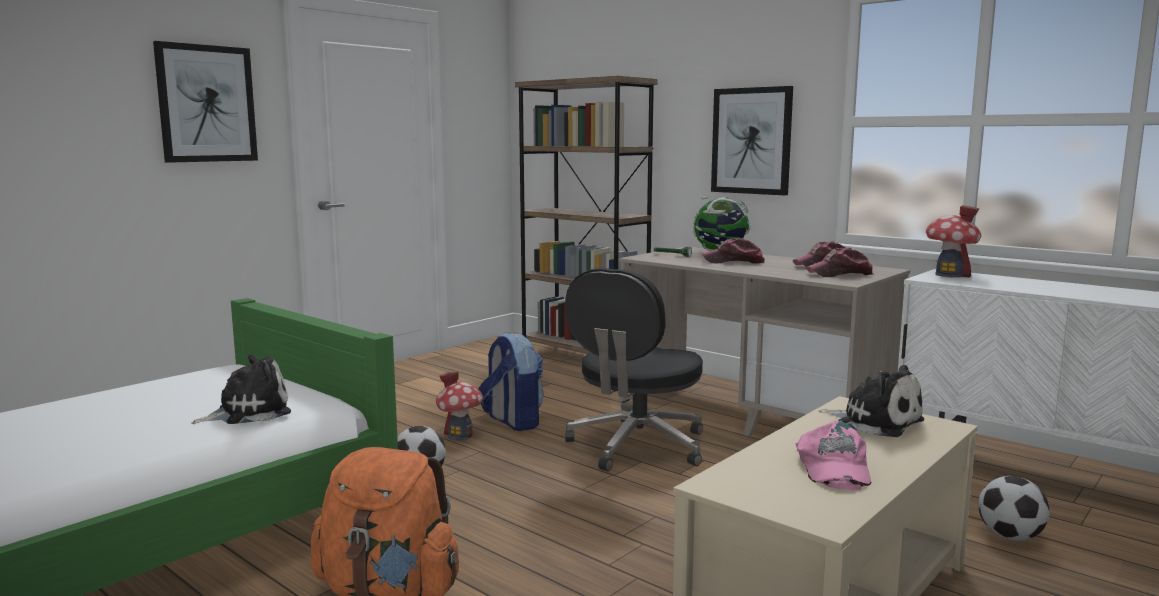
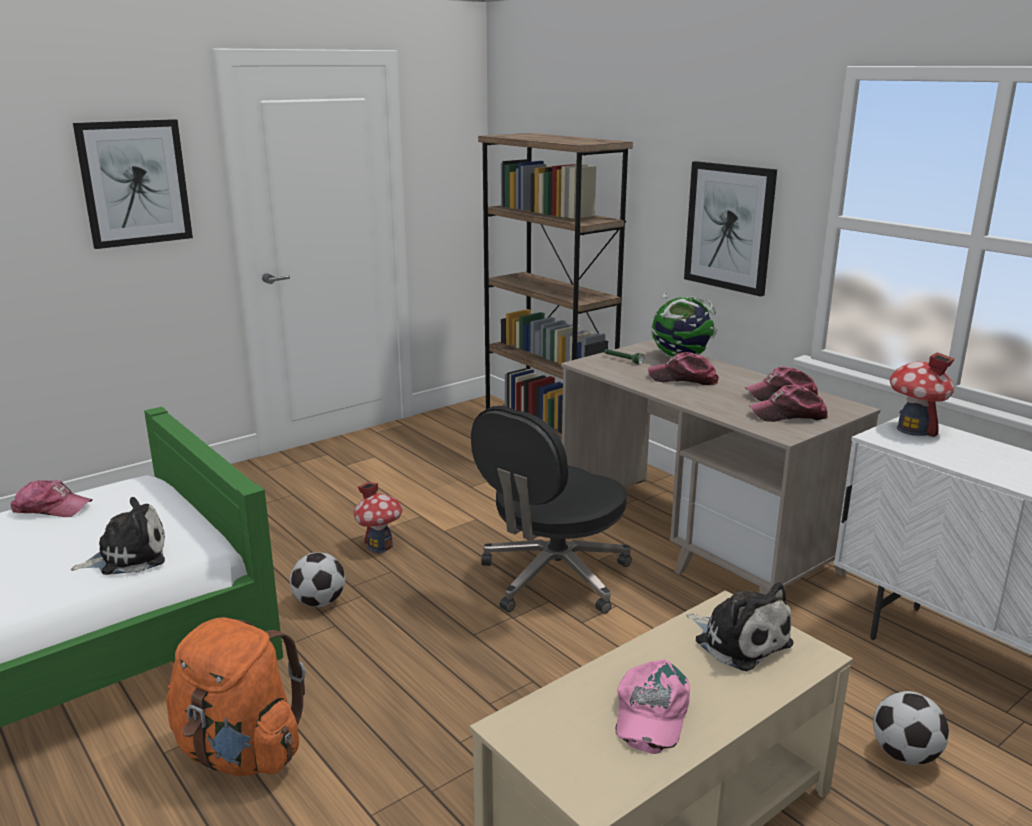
camera: 10 degrees right, 10 degrees up
backpack [478,332,544,431] -> none
none -> cap [11,480,92,517]

